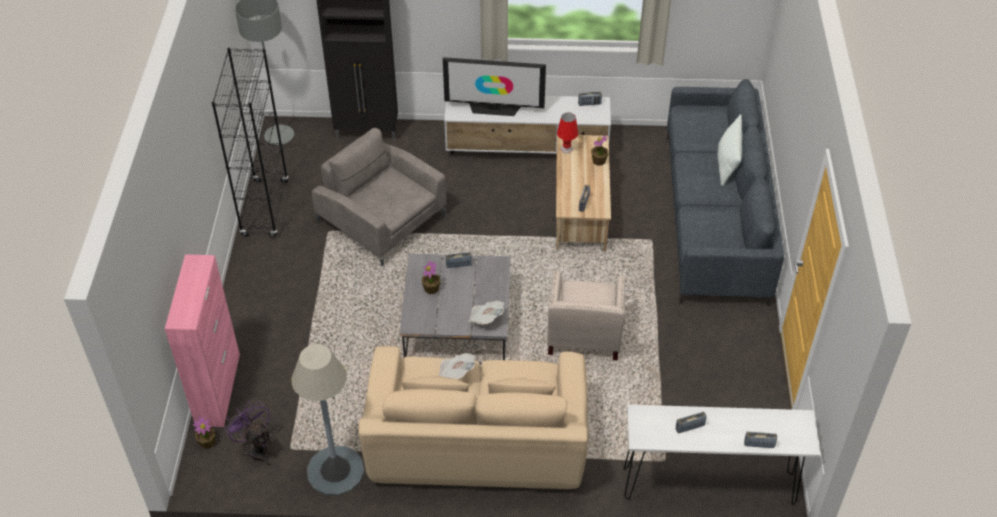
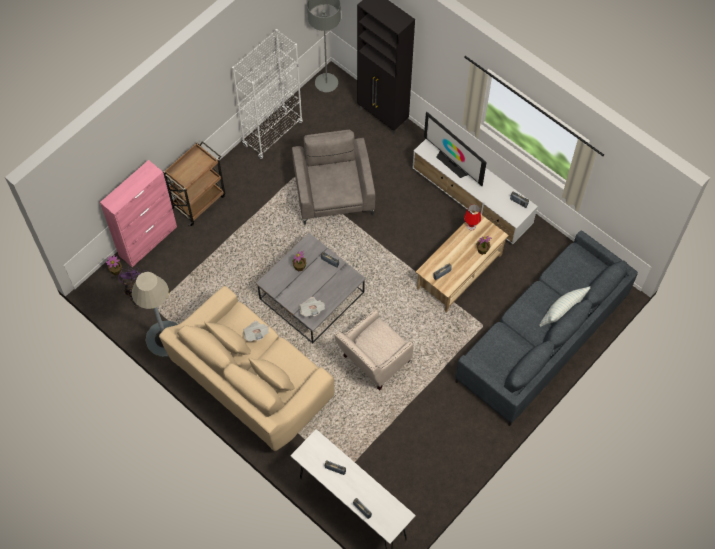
camera: 40 degrees right, 15 degrees up
black bookcase [212,48,289,238] -> white bookcase [232,29,303,159]
none -> brown cart [163,141,225,226]

